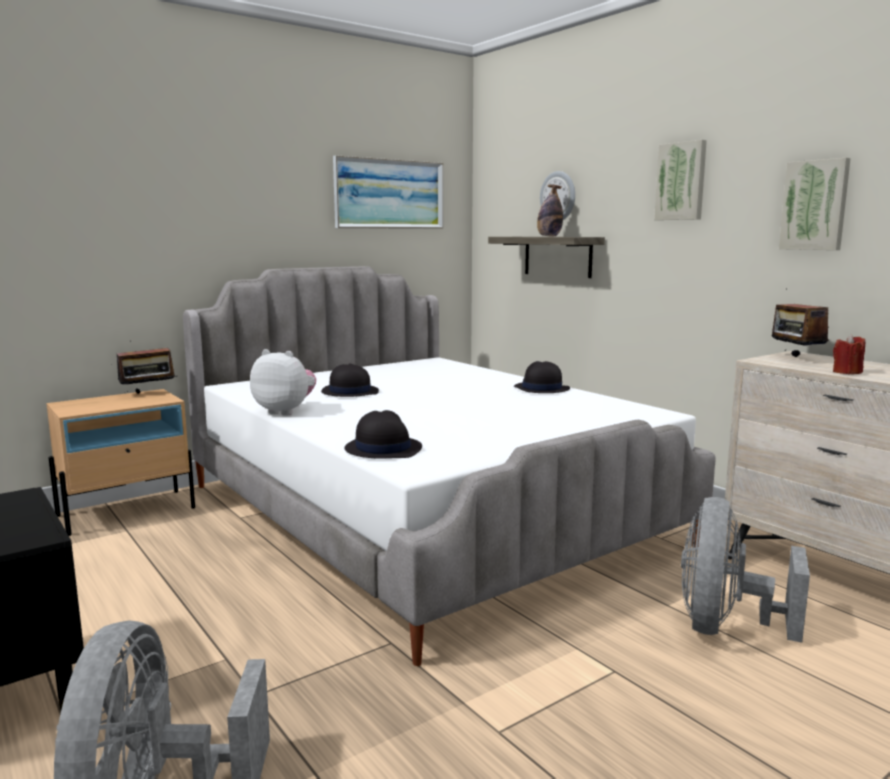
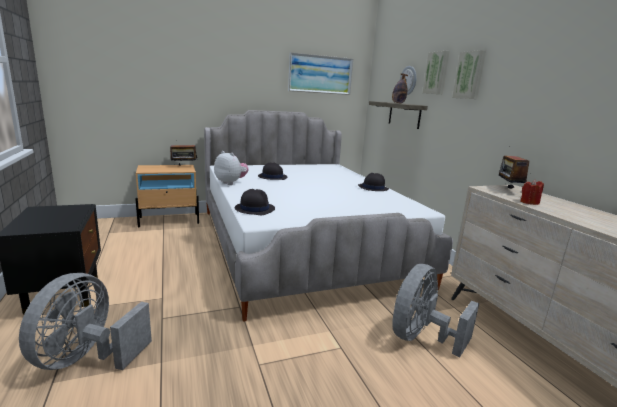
camera: 15 degrees right, 5 degrees up
picture [779,158,851,250] -> picture moved to [423,51,450,94]

